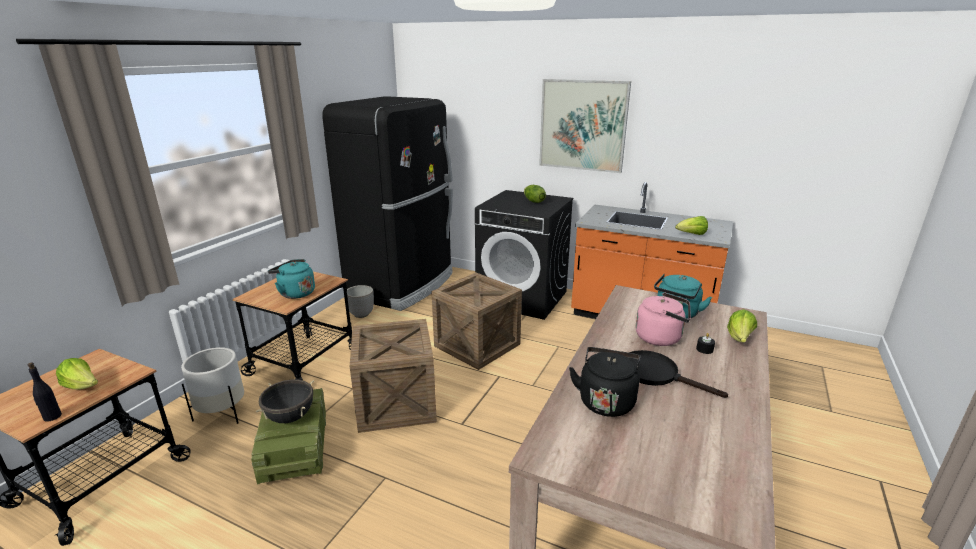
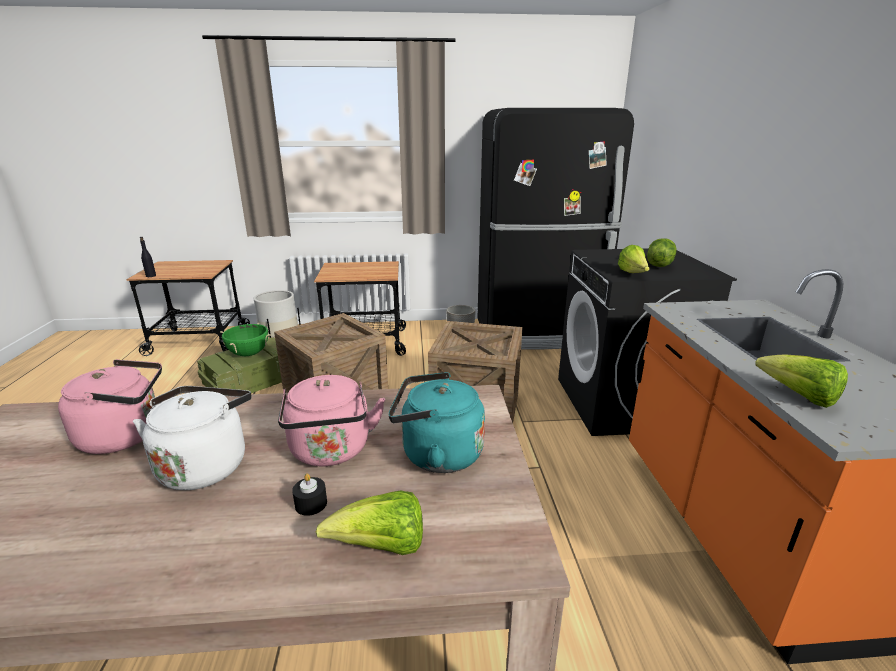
camera: 60 degrees right, 0 degrees up
lettuce [56,358,98,390] -> lettuce moved to [618,245,650,273]
black cooking pot [256,379,314,423] -> green cooking pot [220,323,271,356]
turquoise kettle [268,259,315,299] -> none
picture [539,79,631,173] -> none
black kettle [569,347,641,417] -> pink kettle [58,359,162,454]
black frying pan [627,350,728,398] -> white kettle [133,386,251,490]

